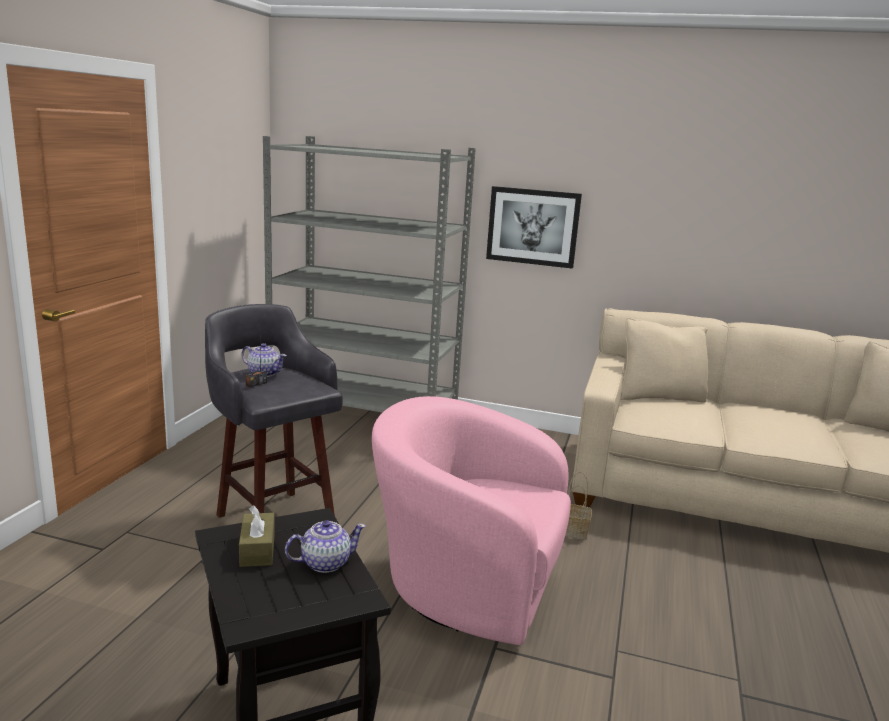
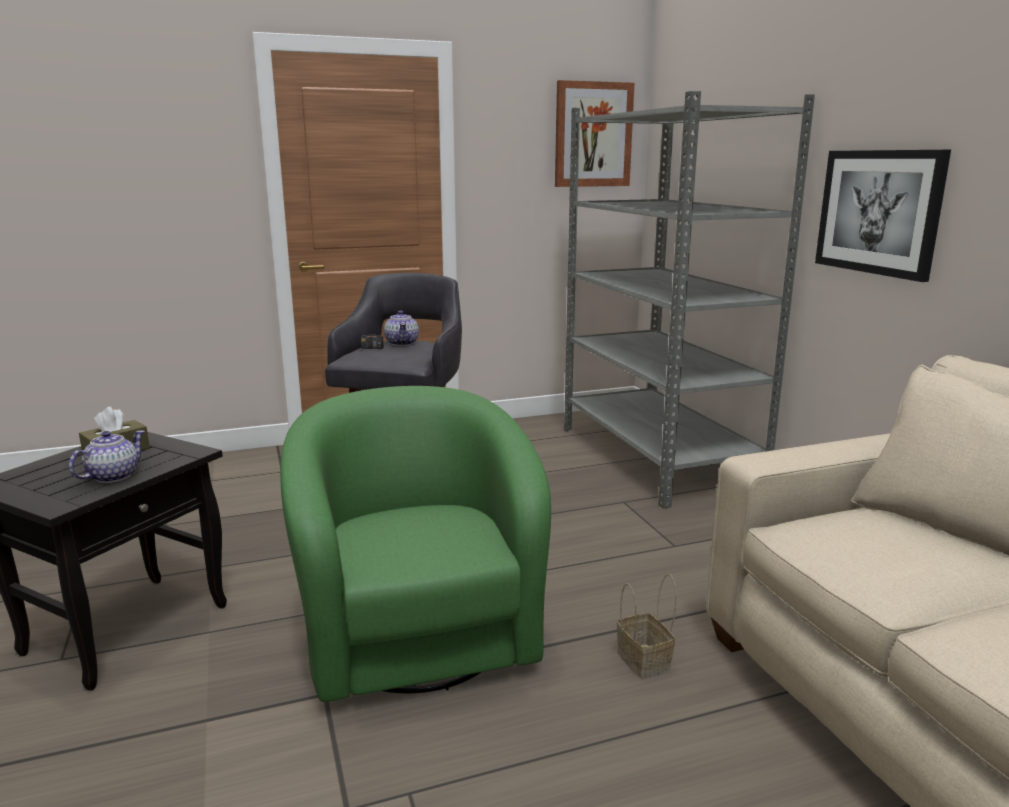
camera: 55 degrees right, 0 degrees up
teapot [285,520,366,573] -> teapot turned 90 degrees counterclockwise [69,430,145,483]
pink armchair [372,396,571,645] -> green armchair [280,386,551,702]
none -> picture [555,80,634,187]

